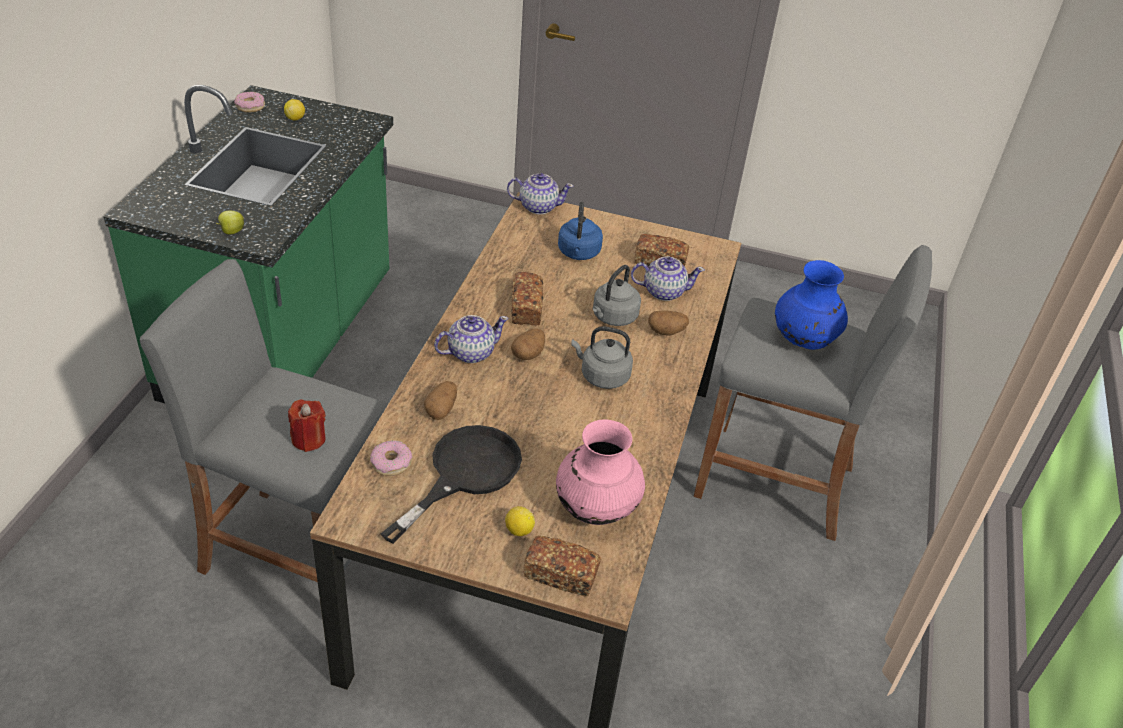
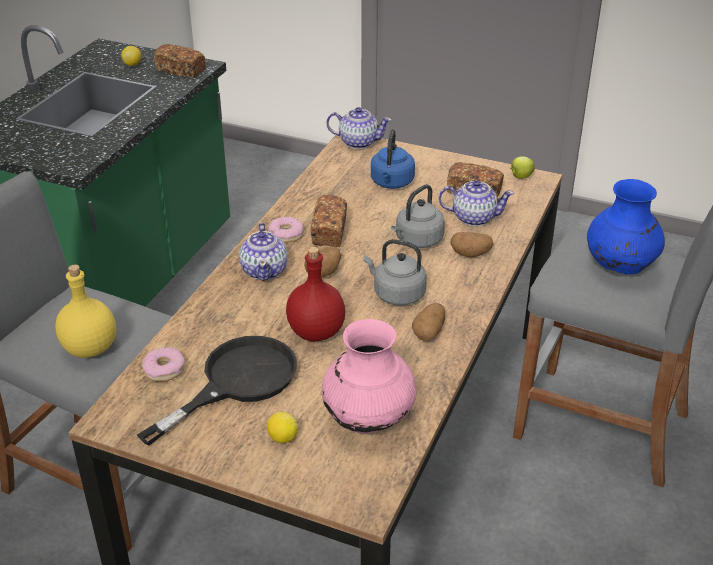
camera: 10 degrees right, 5 degrees down
apple [216,210,244,234] -> apple moved to [510,156,535,179]
donut [234,92,265,112] -> donut moved to [268,217,303,243]
red candle [288,400,326,452] -> yellow bottle [55,264,116,358]
potato [424,381,457,420] -> potato moved to [412,303,445,341]
teapot [434,315,509,363] -> teapot turned 105 degrees clockwise [239,223,288,281]
bread [523,536,601,597] -> bread moved to [154,44,205,78]
none -> red bottle [286,247,345,341]

